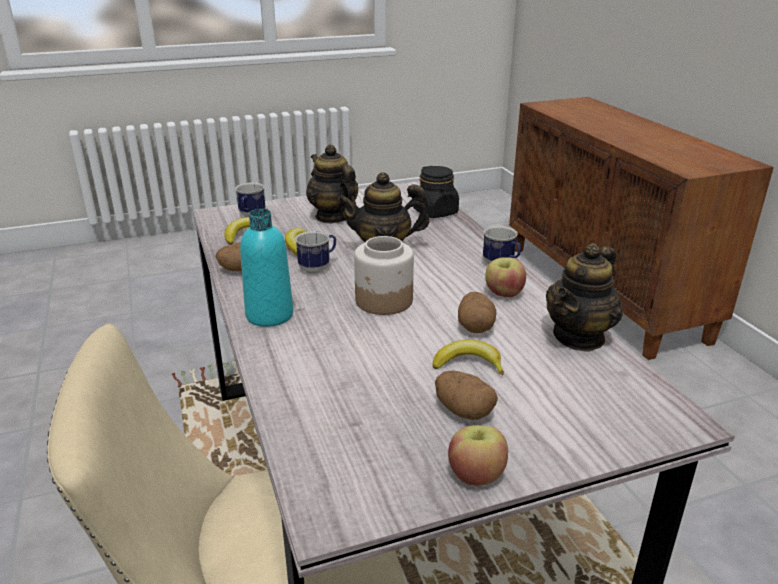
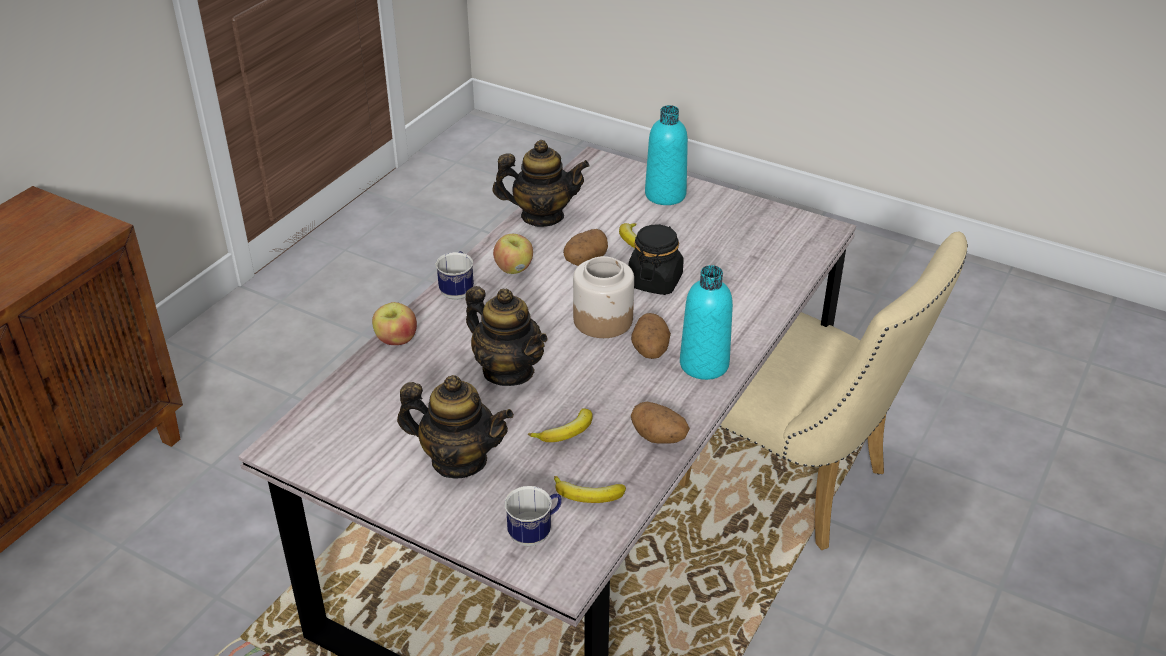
camera: 130 degrees left, 10 degrees up
mug [295,231,336,274] -> none
teapot [306,144,358,223] -> teapot turned 90 degrees counterclockwise [397,375,514,478]
black jar [413,166,459,218] -> black jar moved to [628,224,684,295]
potato [435,370,498,420] -> potato moved to [631,313,671,359]
apple [448,425,508,486] -> apple moved to [372,302,417,345]
none -> turquoise bottle [645,105,688,205]

